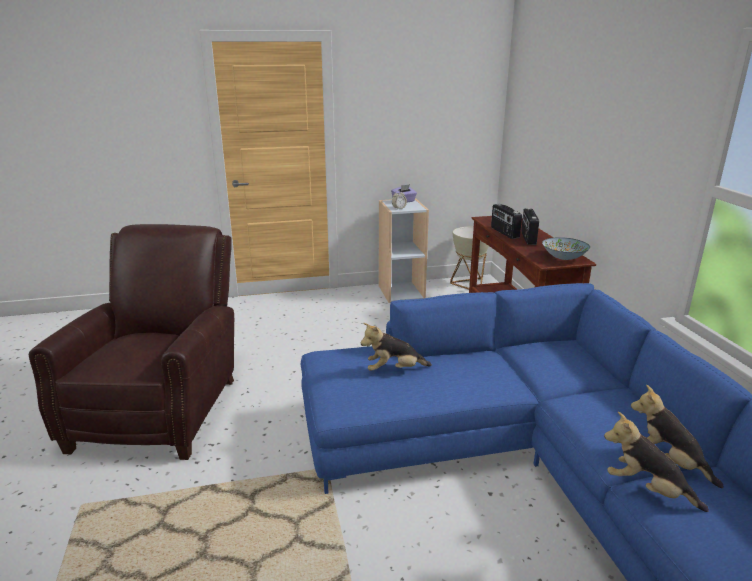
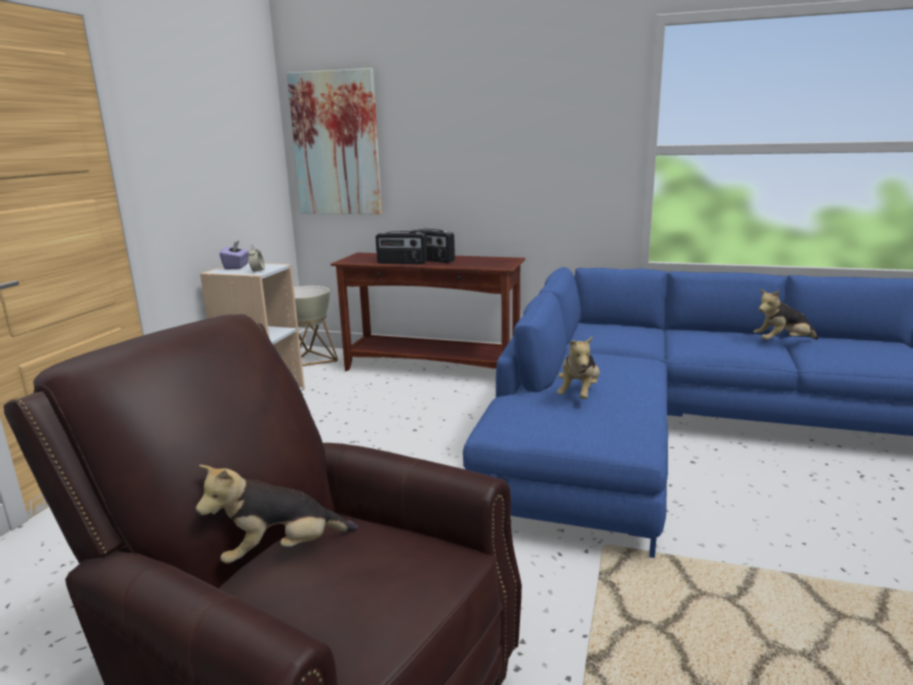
camera: 60 degrees left, 5 degrees down
bowl [542,237,590,260] -> none
plush toy [604,412,709,512] -> plush toy moved to [196,465,358,564]
none -> picture [287,68,382,214]

